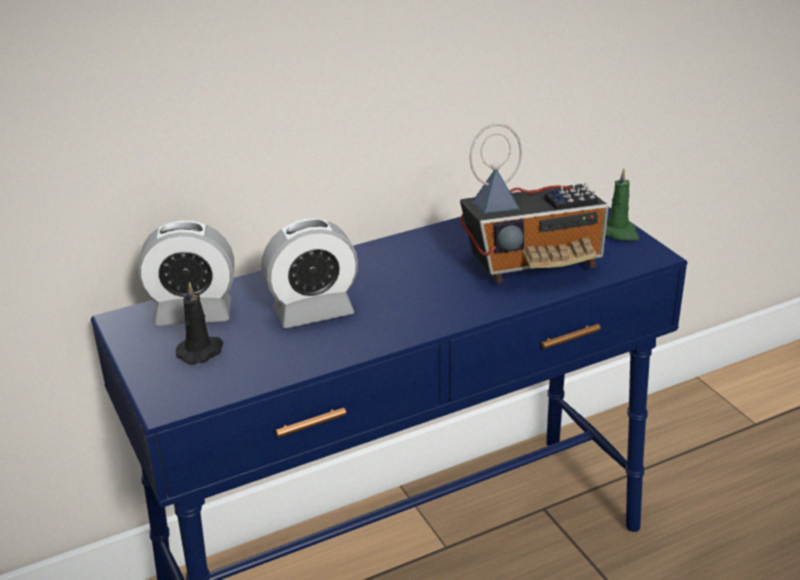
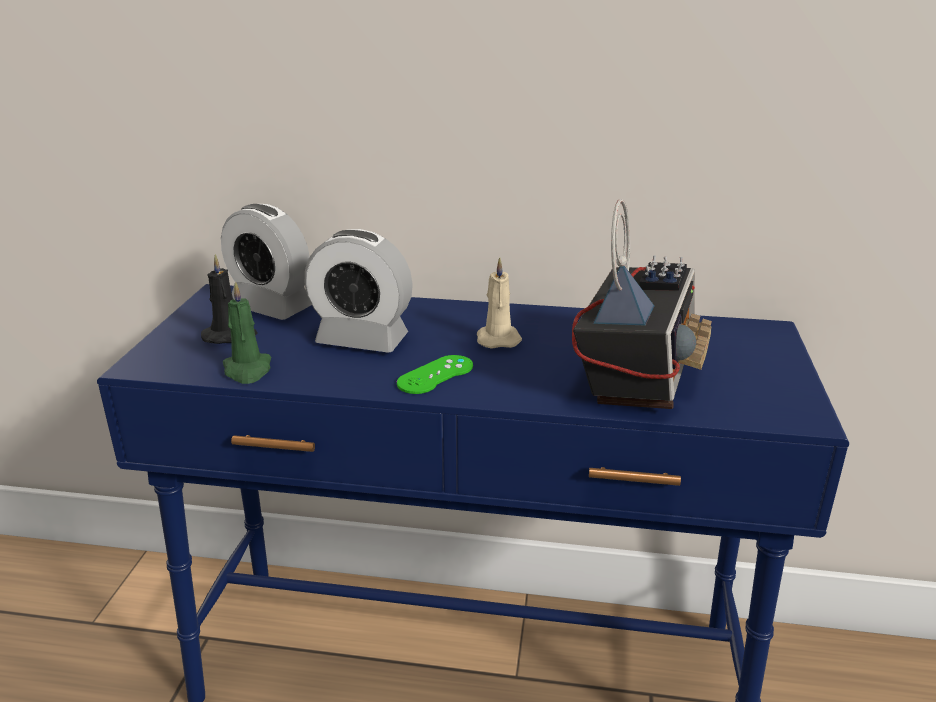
camera: 35 degrees right, 5 degrees down
radio [460,123,609,283] -> radio turned 90 degrees counterclockwise [572,199,712,409]
green candle [605,169,640,241] -> green candle moved to [223,282,271,384]
none -> green game controller [396,355,473,394]
none -> beige candle [477,257,522,349]

